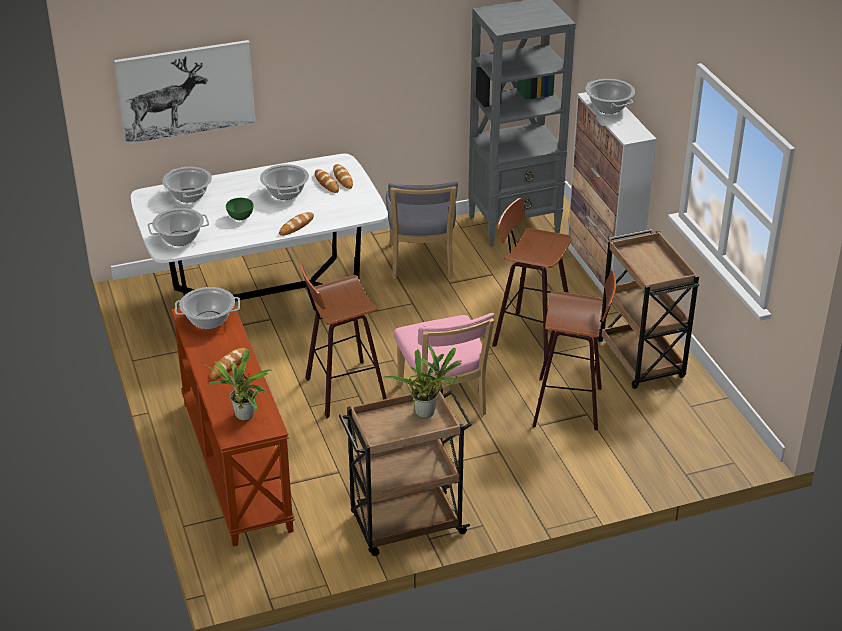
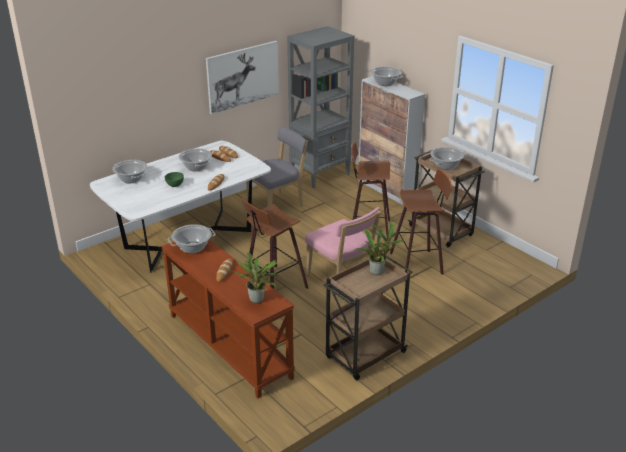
camera: 20 degrees left, 5 degrees down
picture [114,40,255,144] -> picture moved to [206,41,279,114]
cooking pot [148,208,209,246] -> cooking pot moved to [429,147,464,170]
grey chair [386,182,458,279] -> grey chair turned 105 degrees counterclockwise [246,126,308,207]

